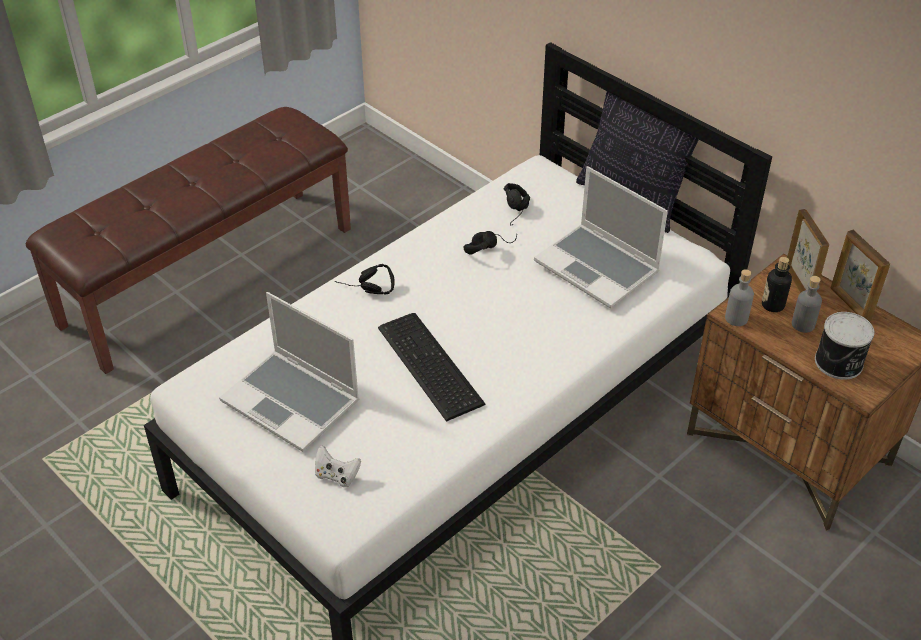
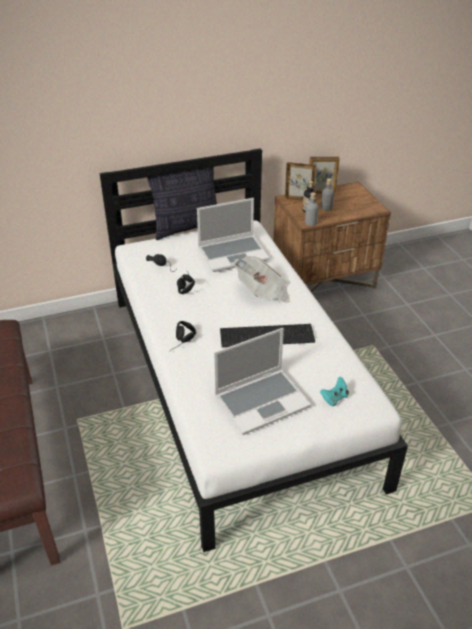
camera: 65 degrees left, 5 degrees down
white game controller [315,446,361,487] -> turquoise game controller [320,377,349,406]
can [815,312,875,380] -> none
none -> newspaper [234,256,290,303]

